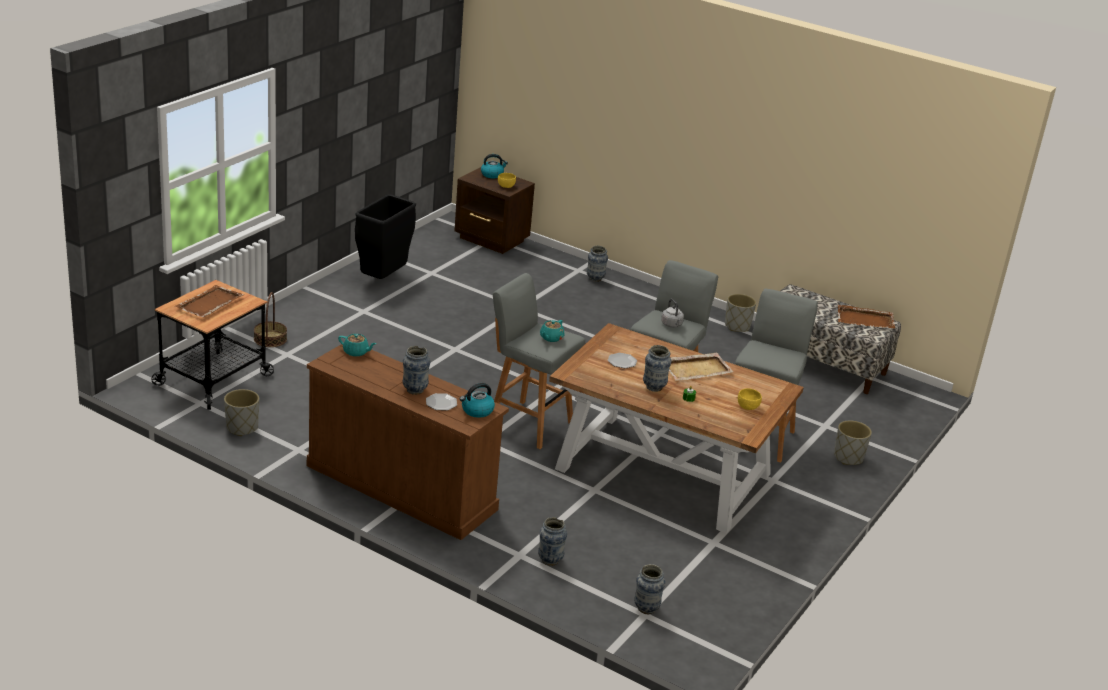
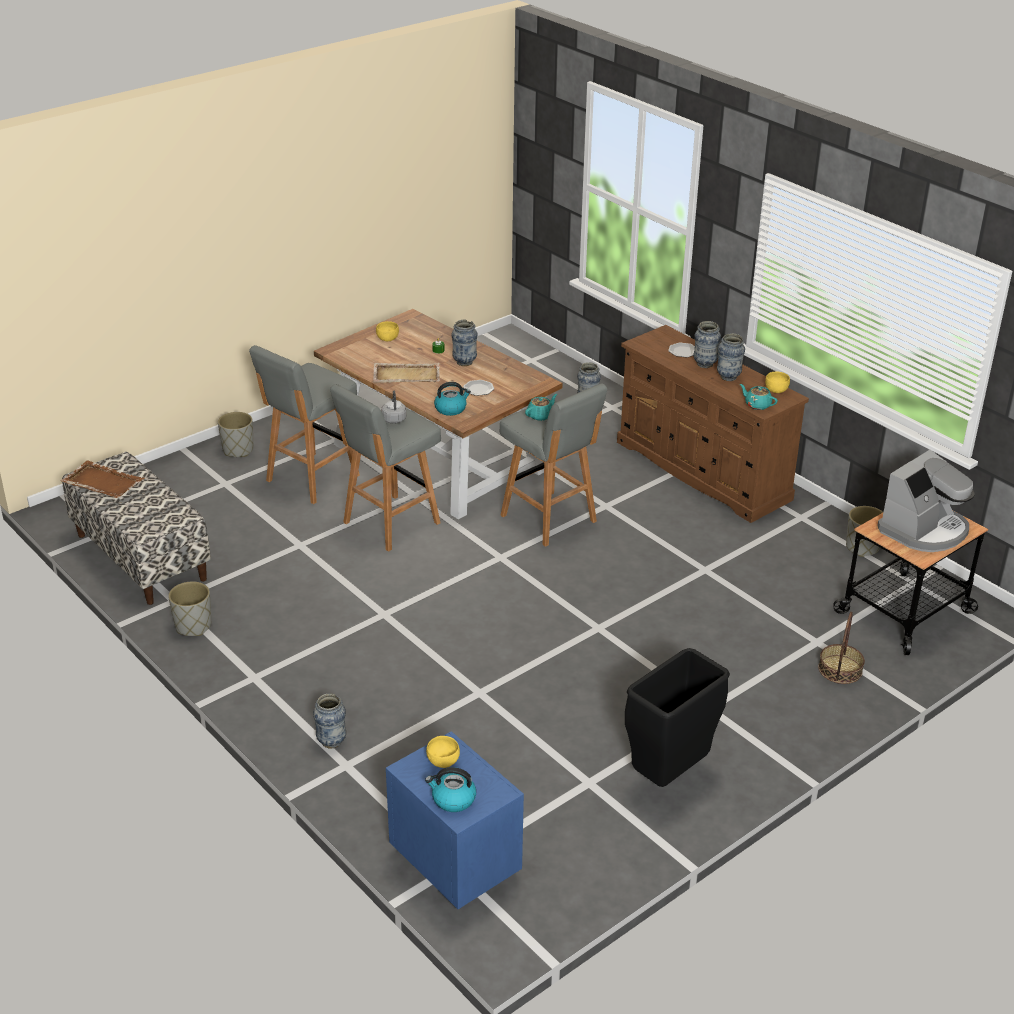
camera: 160 degrees left, 5 degrees up
brown tray [175,285,244,317] -> coffee machine [878,450,974,552]
brown nightstand [455,167,535,254] -> blue nightstand [386,731,524,909]
kettle [460,383,495,418] -> kettle moved to [434,382,471,416]
vase [634,564,665,614] -> vase moved to [717,334,745,381]
none -> yellow bowl [765,372,790,393]

